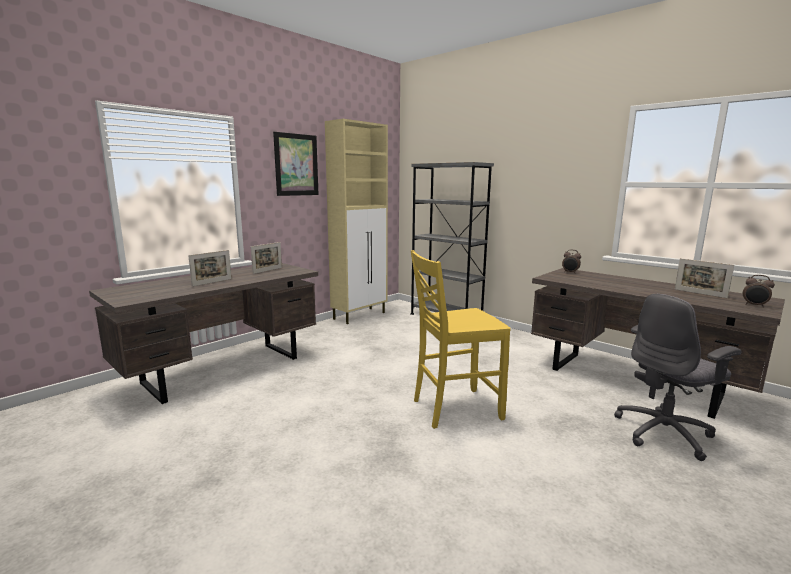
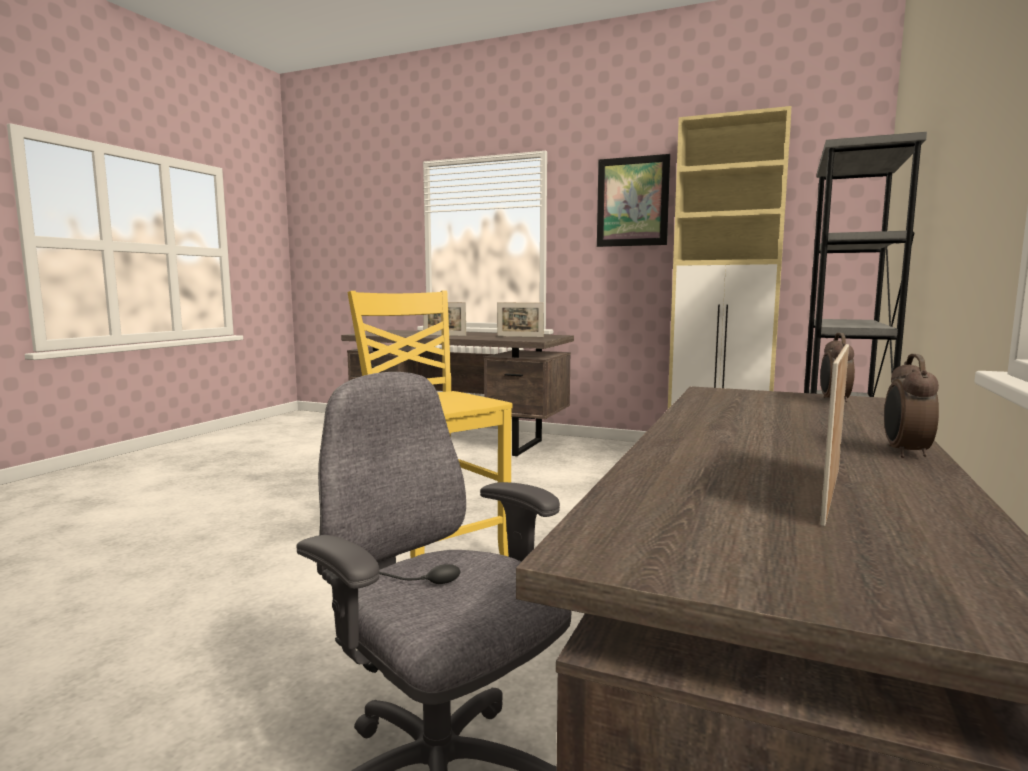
camera: 70 degrees right, 5 degrees down
alarm clock [743,275,775,307] -> alarm clock moved to [884,354,939,458]

